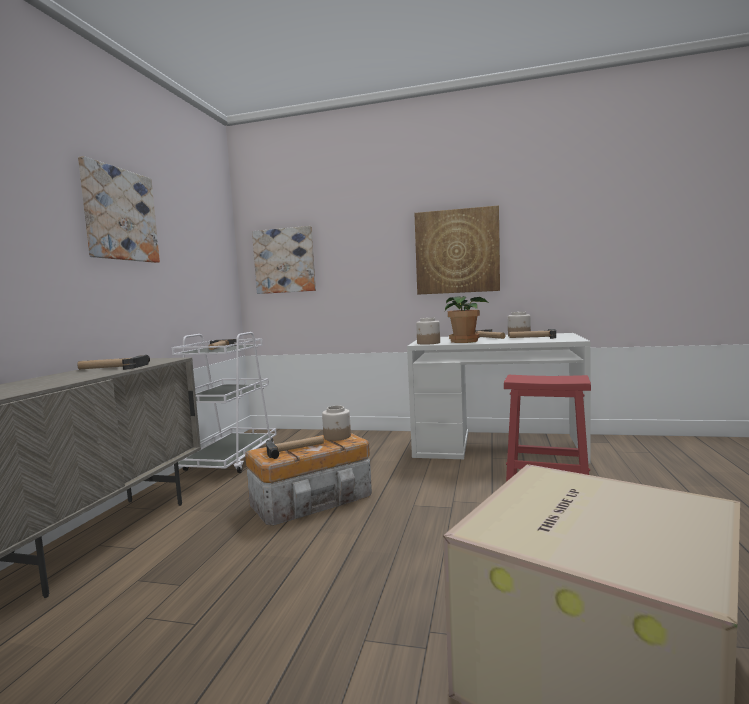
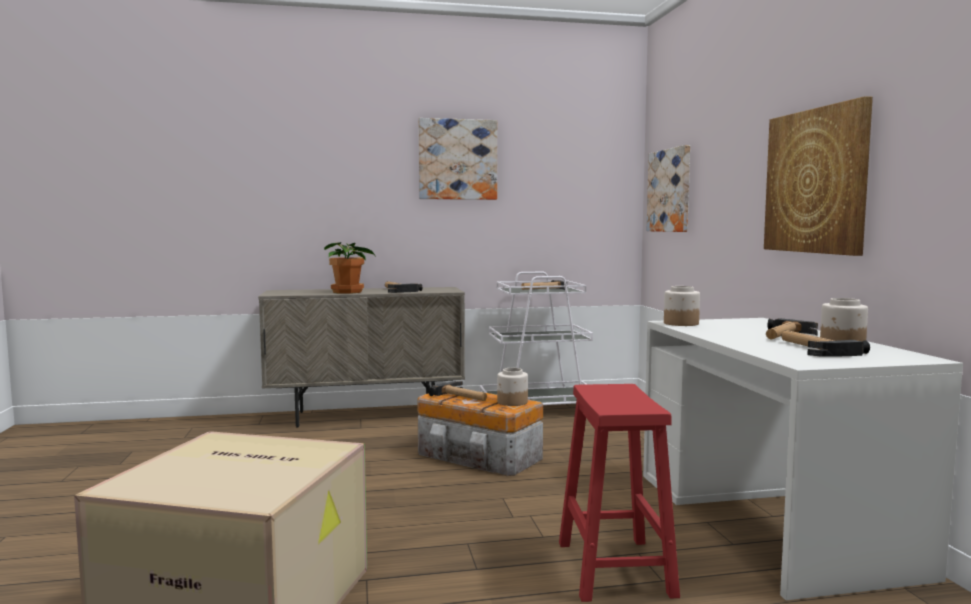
camera: 65 degrees right, 0 degrees up
potted plant [445,296,488,343] -> potted plant moved to [324,242,375,294]

